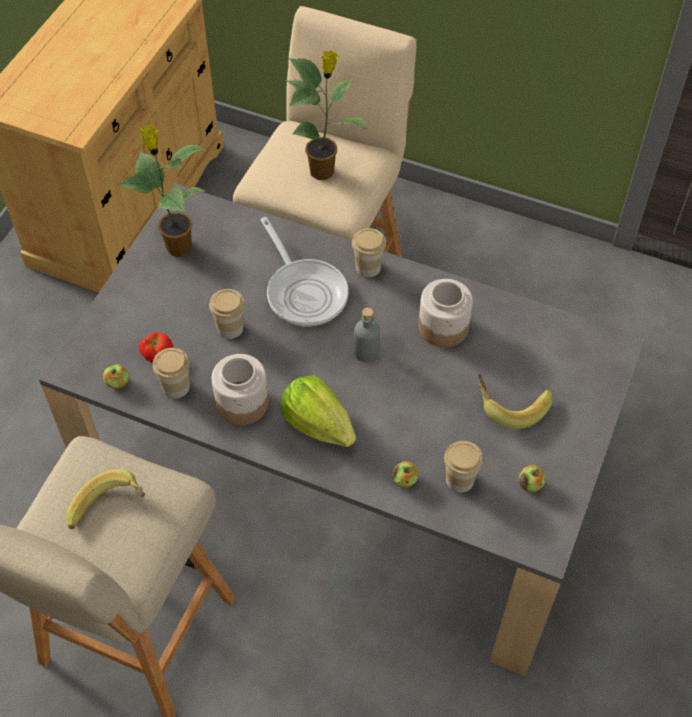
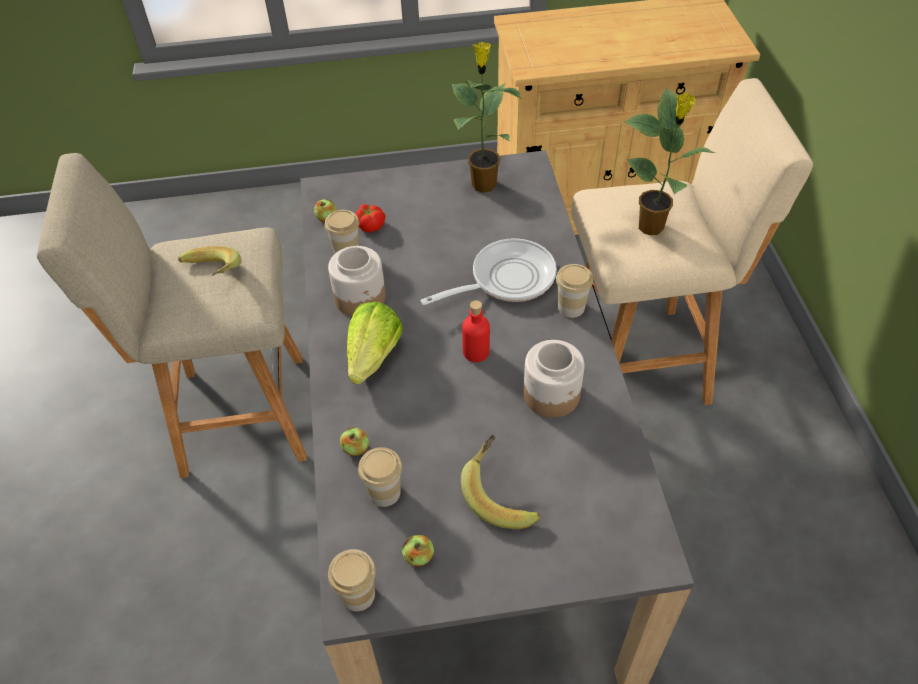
camera: 60 degrees right, 5 degrees down
cup [209,289,245,339] -> cup moved to [328,549,376,611]
frying pan [260,217,349,326] -> frying pan turned 150 degrees counterclockwise [421,238,557,305]
grey bottle [354,308,380,362] -> red bottle [462,300,490,362]

